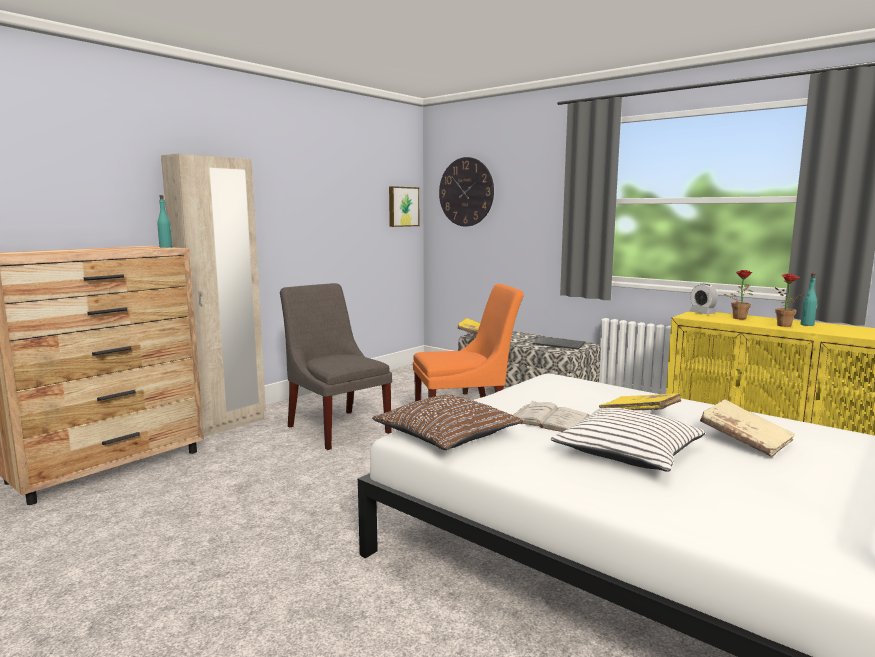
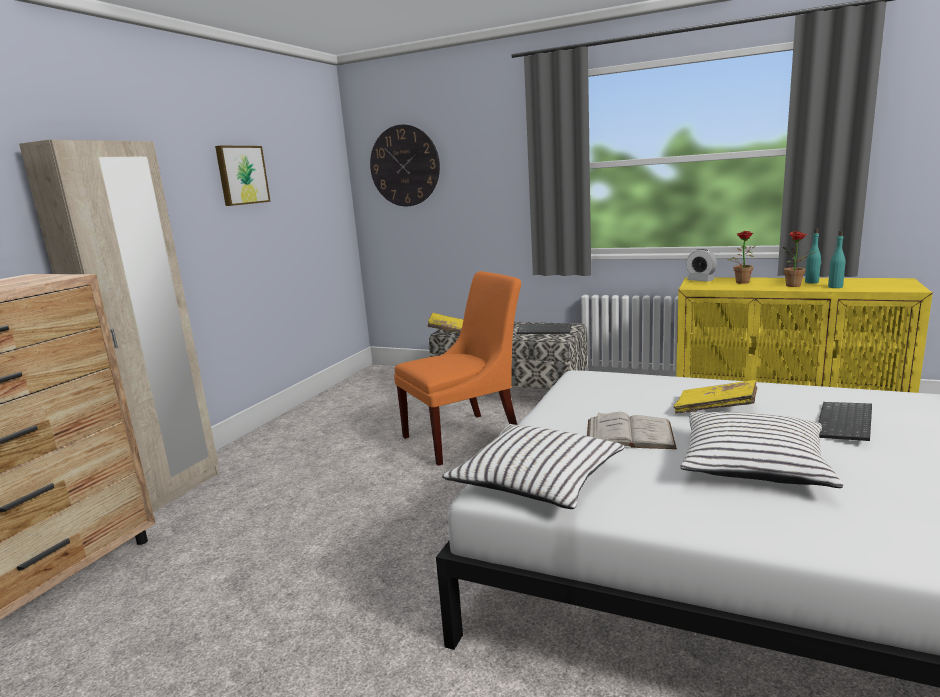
camera: 15 degrees left, 5 degrees up
turquoise bottle [157,195,172,248] -> turquoise bottle moved to [828,231,845,288]
grey chair [280,283,392,450] -> none
brown pillow [372,394,523,450] -> white pillow [442,424,625,509]
picture [389,186,419,227] -> picture moved to [215,146,271,206]
beige book [700,399,795,457] -> keyboard [818,402,872,441]

